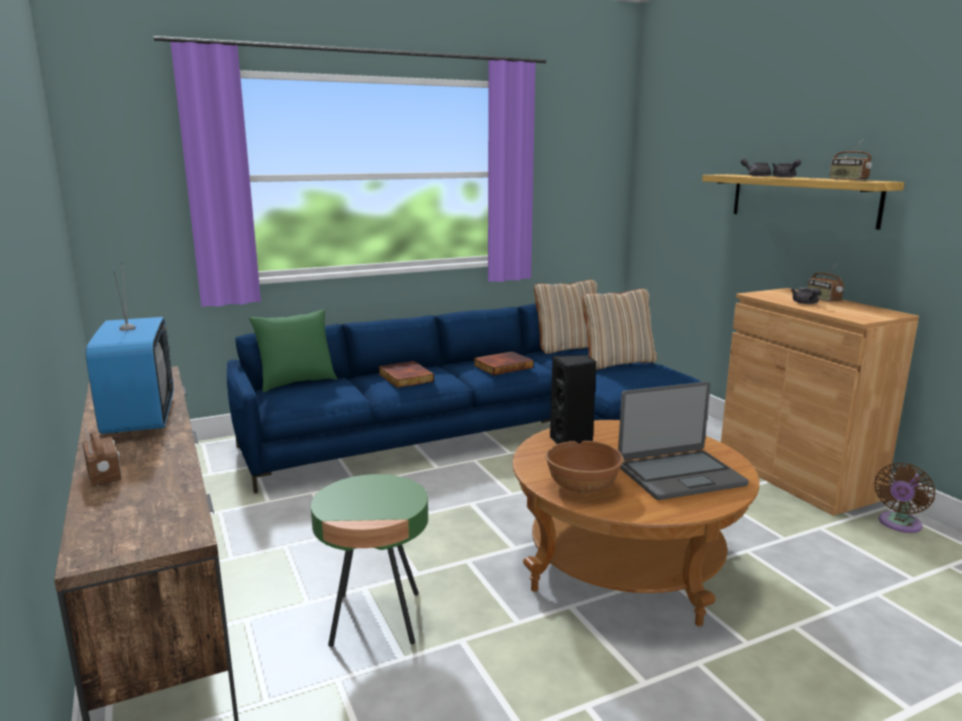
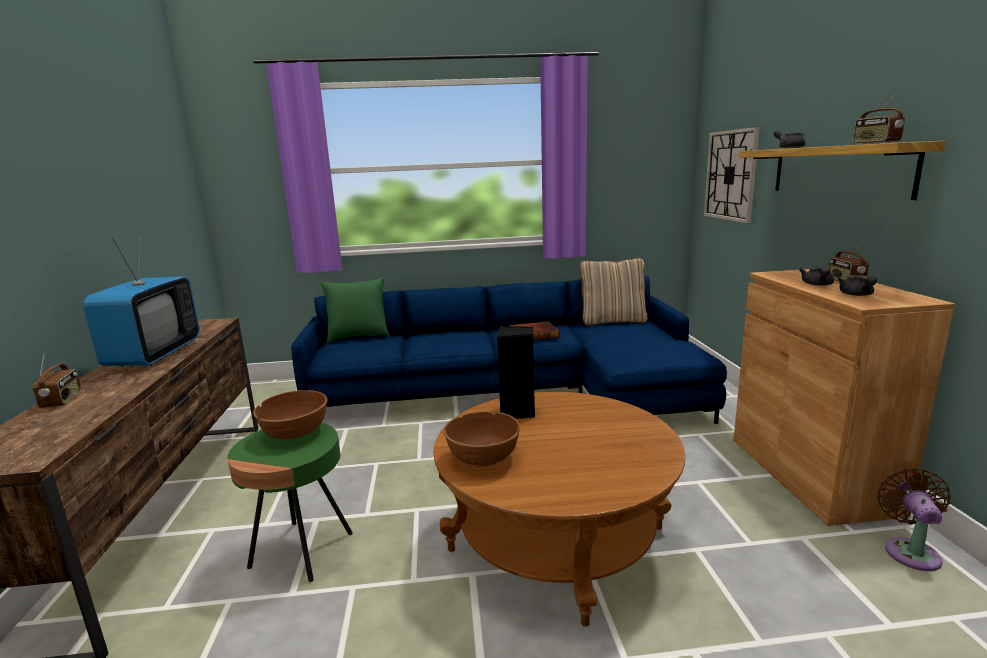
camera: 20 degrees right, 0 degrees up
book [378,361,434,388] -> none
beige pillow [582,288,657,370] -> none
laptop [618,381,749,500] -> none
grey teapot [772,159,801,177] -> grey teapot moved to [837,275,877,296]
brown fan [874,463,935,533] -> brown fan turned 135 degrees clockwise [877,468,951,571]
none -> brown bowl [253,390,328,439]
none -> wall clock [704,127,760,223]

